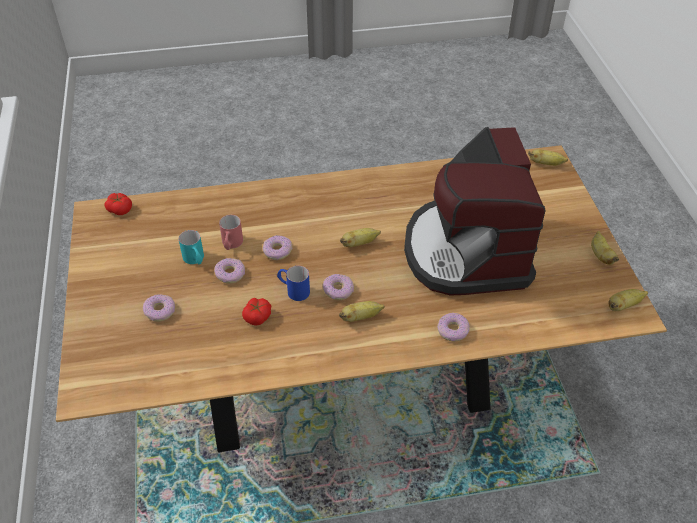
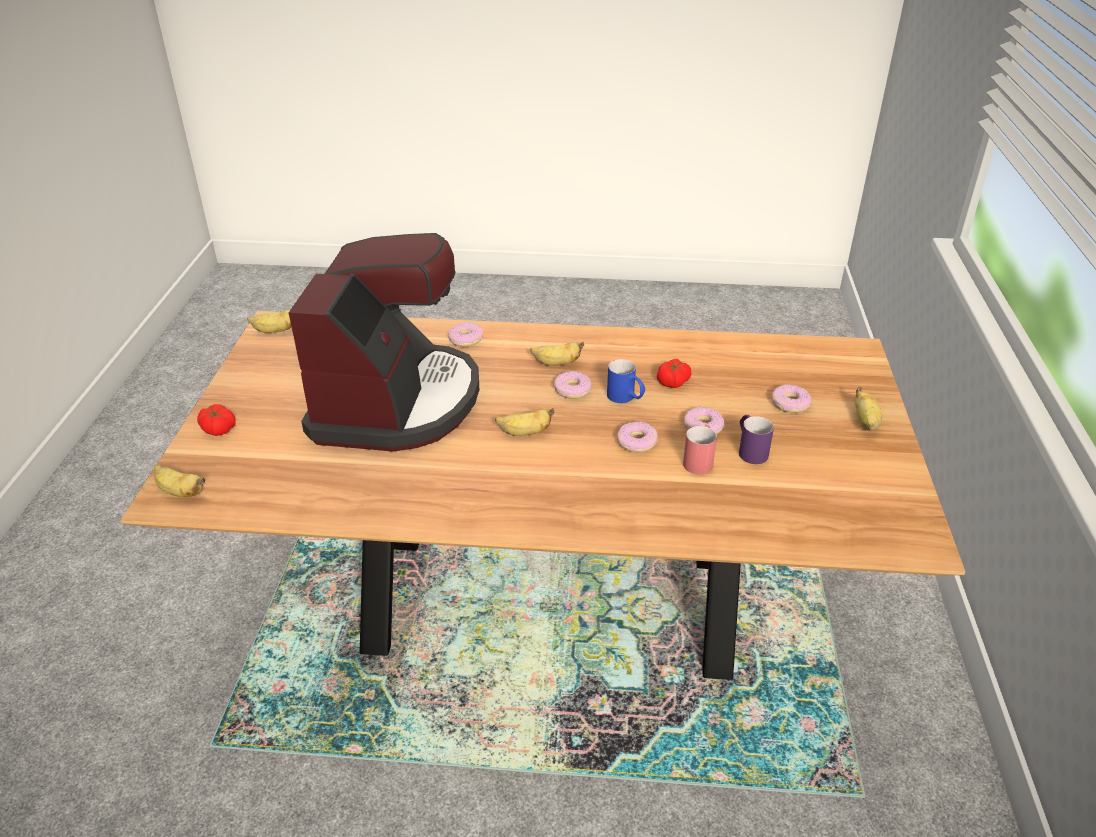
camera: 165 degrees left, 10 degrees down
tomato [104,193,132,215] -> tomato moved to [197,404,235,436]
turquoise mug [178,230,204,264] -> purple mug [739,415,774,464]
banana [591,231,619,265] -> banana moved to [855,386,882,431]

